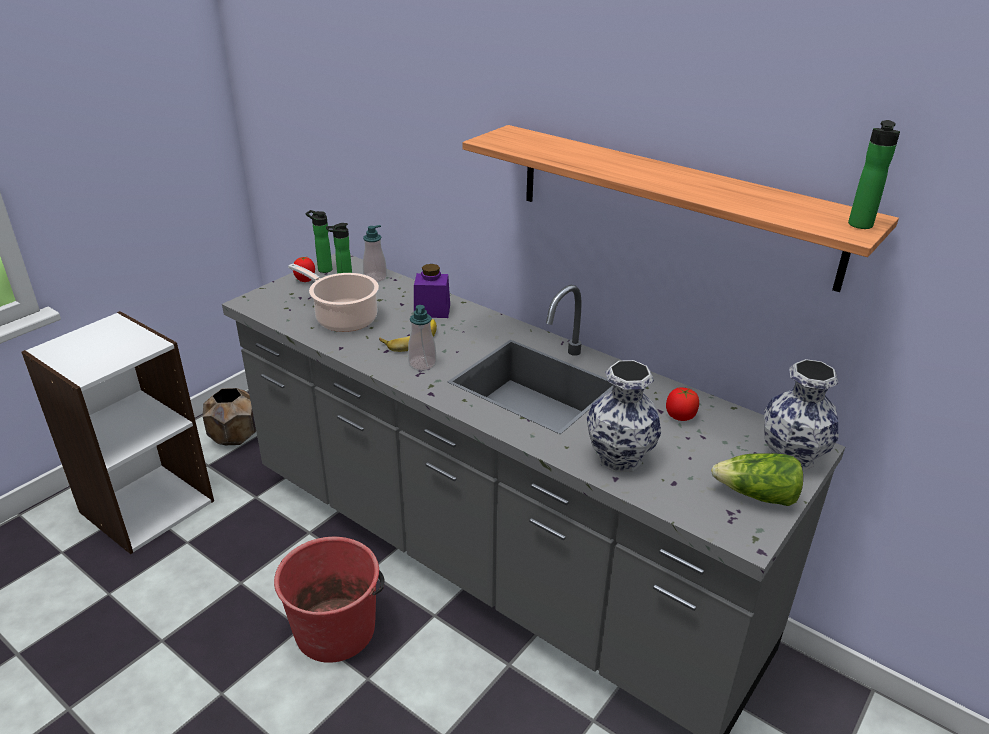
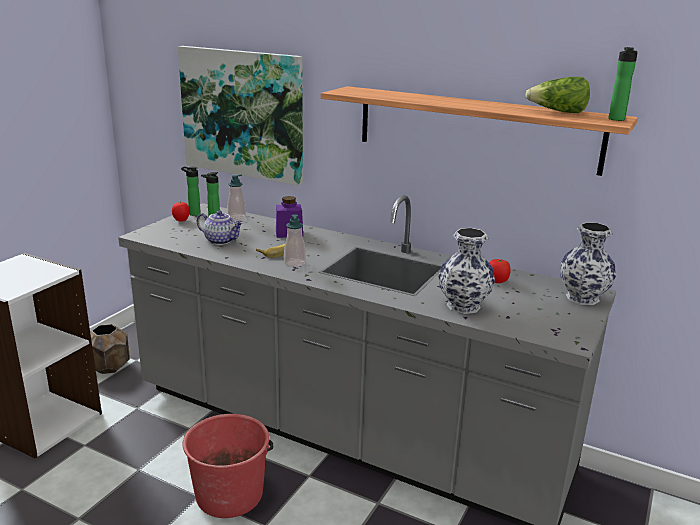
camera: 10 degrees left, 10 degrees down
cooking pot [288,264,379,332] -> teapot [197,210,243,245]
lettuce [711,453,803,506] -> lettuce moved to [525,77,590,113]
none -> picture [178,46,303,186]

